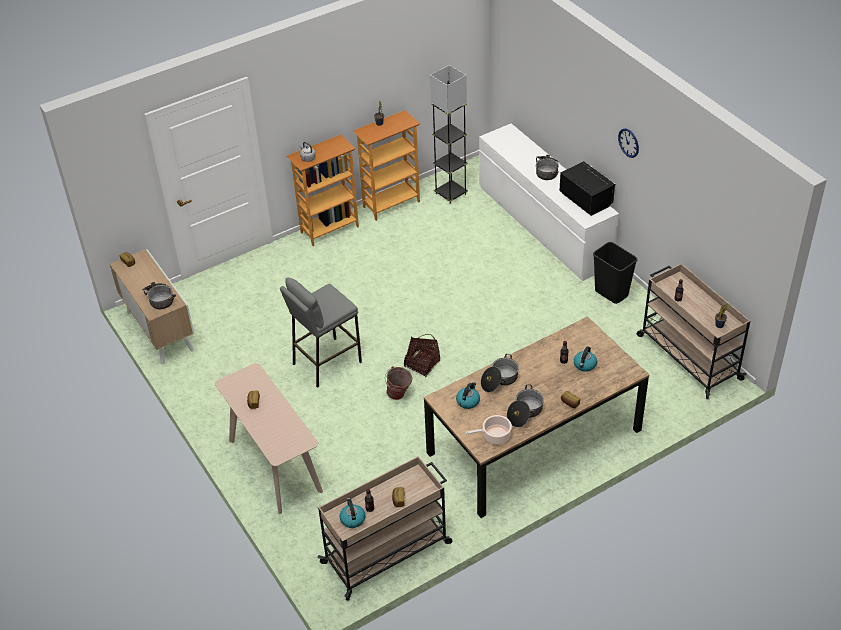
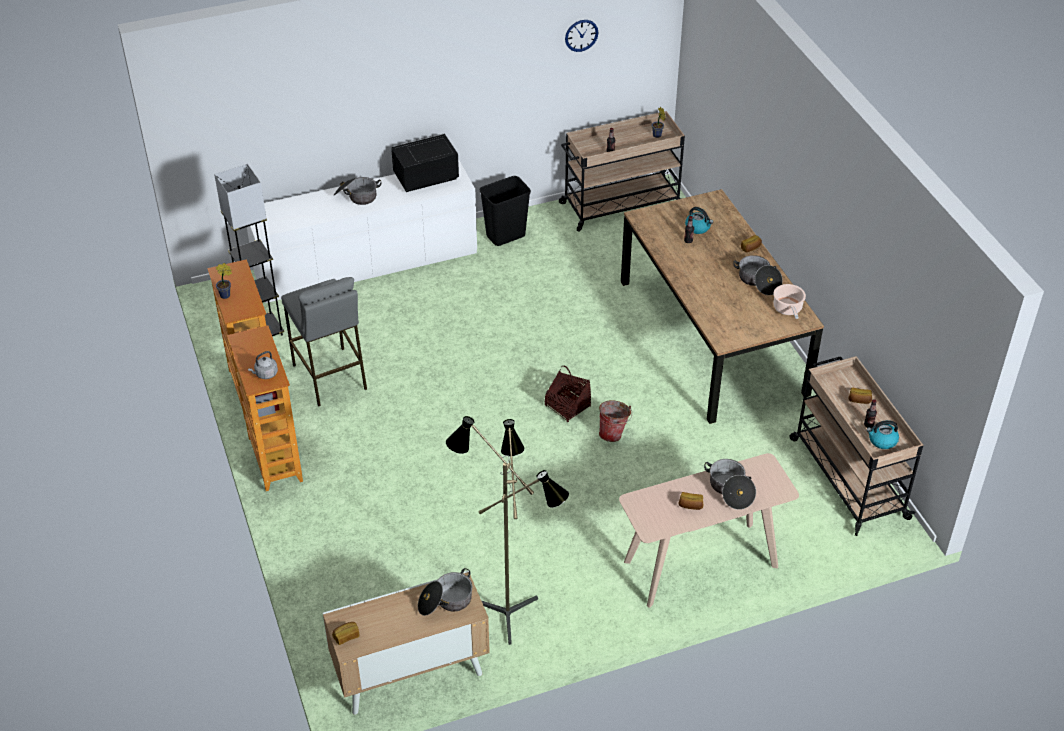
camera: 80 degrees left, 0 degrees up
grey stool [280,277,362,388] -> grey stool moved to [281,277,367,407]
kettle [456,382,480,409] -> none
cooking pot [481,354,519,392] -> cooking pot moved to [704,459,756,510]
wall clock [618,128,639,158] -> wall clock moved to [565,20,599,52]
none -> floor lamp [446,416,569,645]

